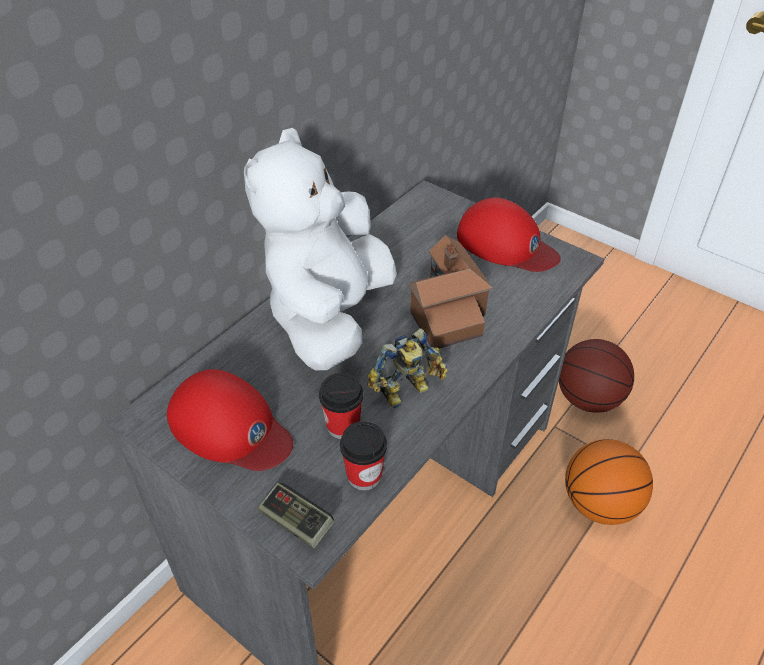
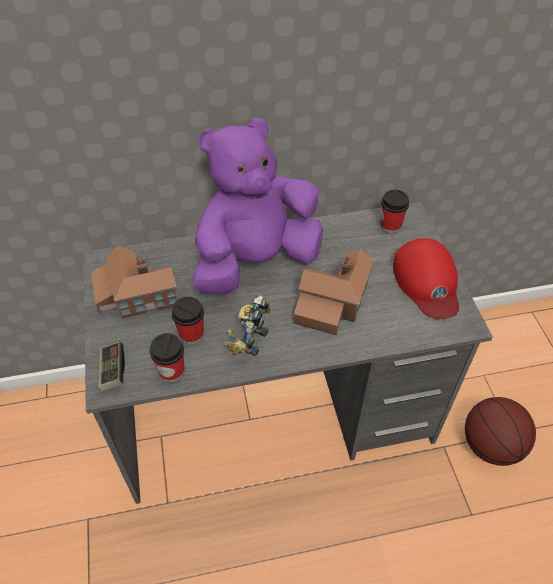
camera: 40 degrees right, 5 degrees up
red cap [167,369,293,471] -> toy house [91,245,177,319]
white plush toy [244,128,397,370] -> purple plush toy [192,118,323,294]
toy robot [367,328,448,409] -> toy robot turned 105 degrees clockwise [225,295,270,356]
basketball [565,439,653,525] -> none
none -> cup [380,190,409,233]

